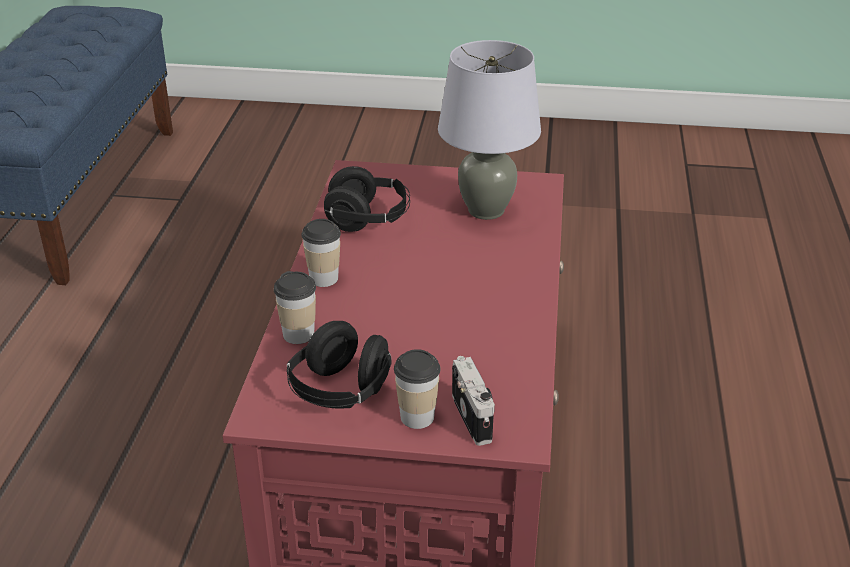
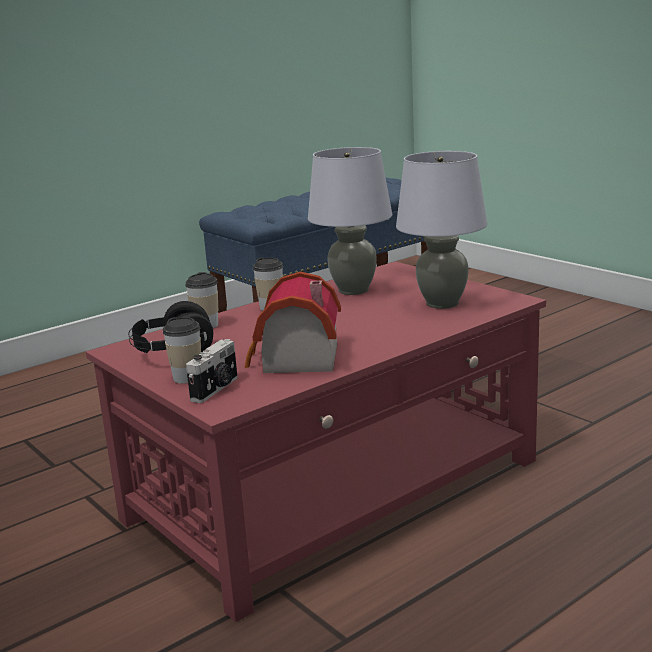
camera: 45 degrees right, 15 degrees down
black headphones [324,166,410,232] -> grey table lamp [308,147,392,295]
none -> toy house [245,272,341,373]

